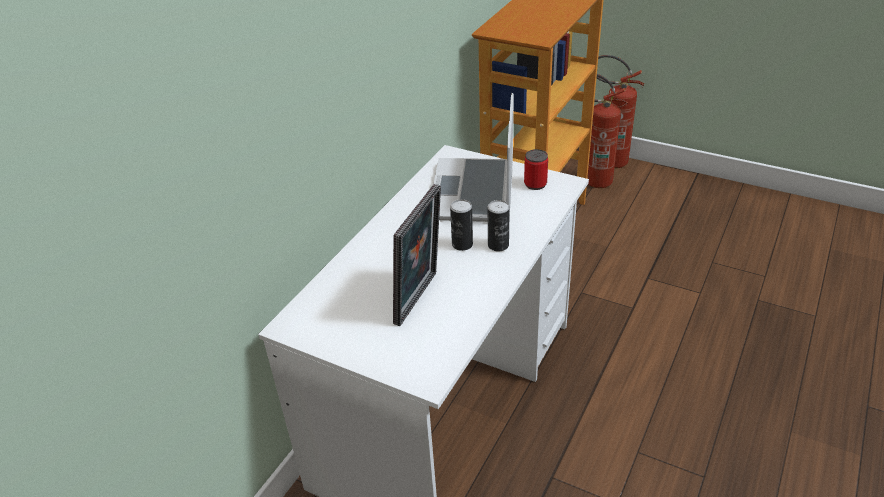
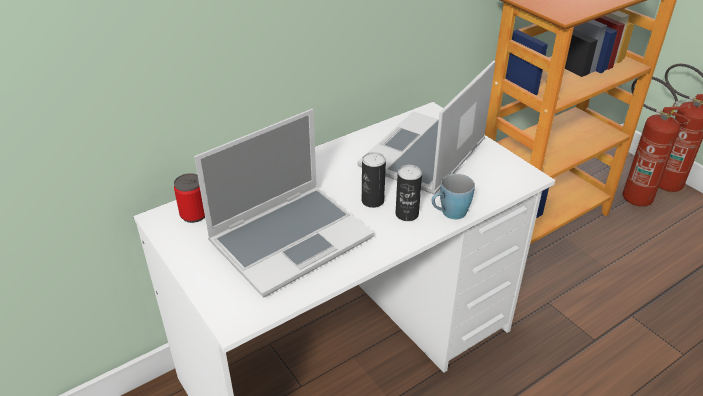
camera: 25 degrees right, 0 degrees up
picture frame [393,184,441,326] -> laptop [194,109,374,298]
can [524,149,548,190] -> can moved to [174,173,205,223]
none -> blue mug [432,174,475,219]

